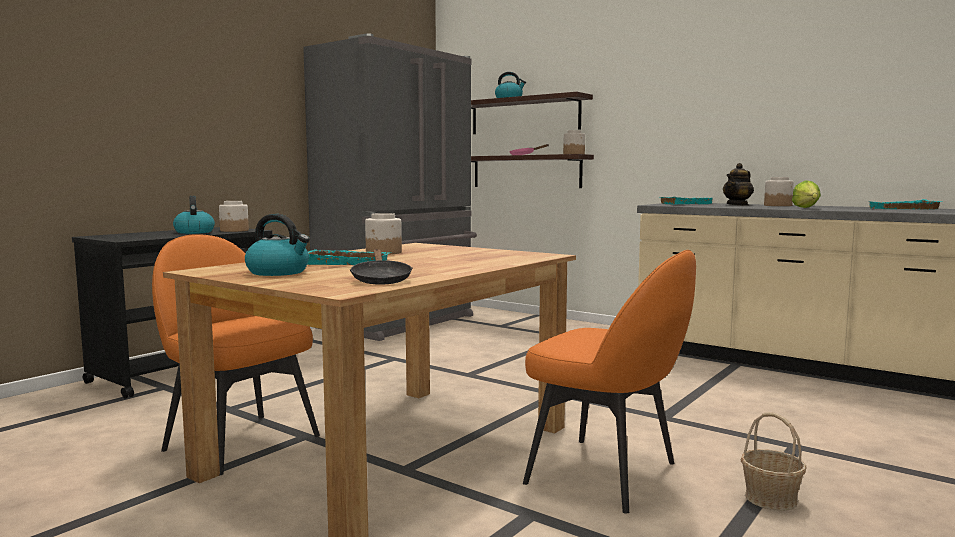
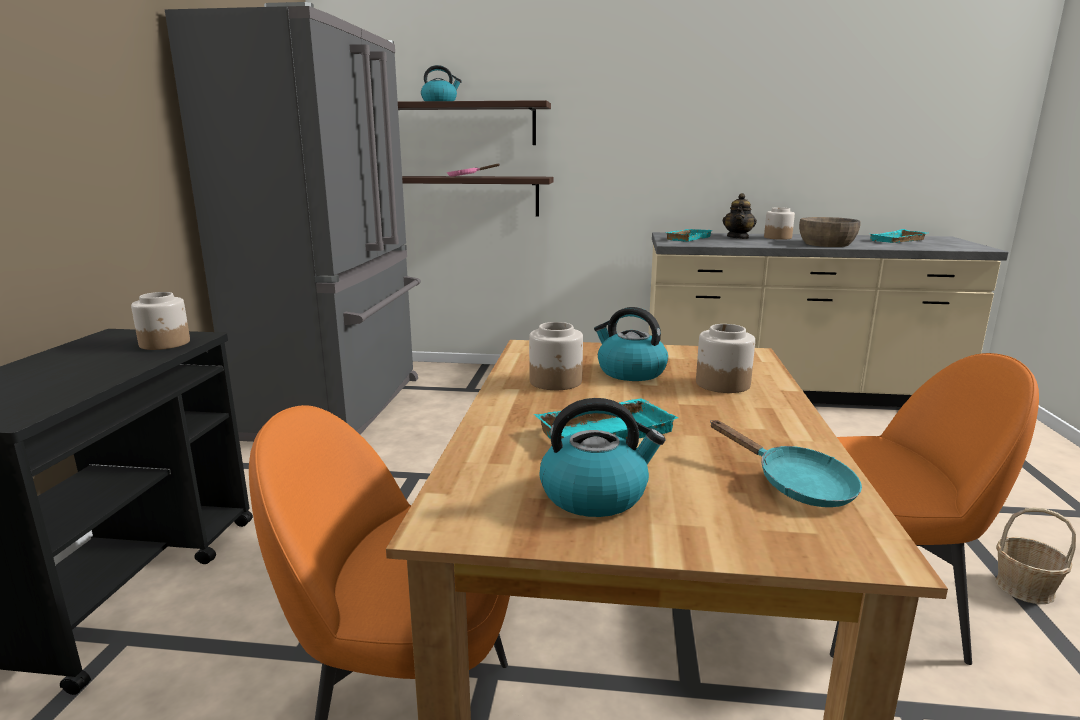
camera: 30 degrees left, 10 degrees up
kettle [173,196,215,234] -> kettle moved to [594,307,668,381]
black frying pan [350,249,413,285] -> turquoise frying pan [710,420,862,507]
jar [563,130,585,154] -> jar moved to [696,324,755,393]
lettuce [792,180,821,208] -> brown bowl [799,217,861,247]

